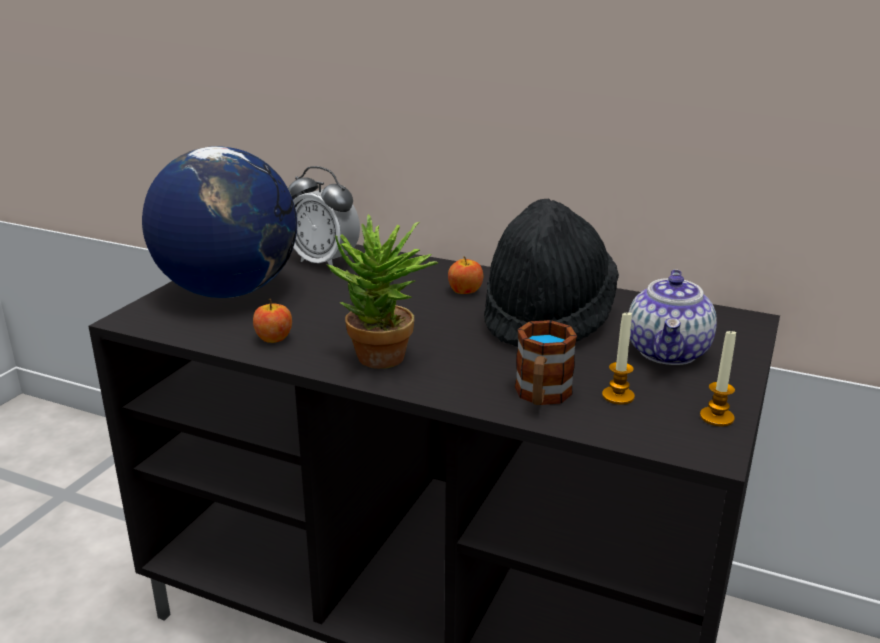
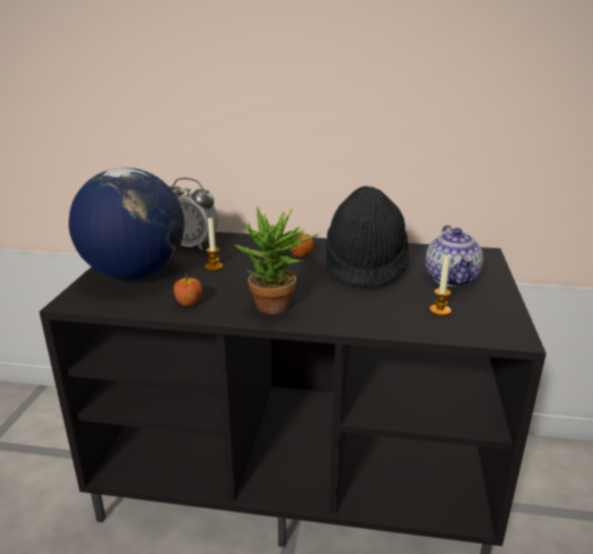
camera: 15 degrees left, 0 degrees up
mug [515,320,577,405] -> none
candle [700,329,736,426] -> candle moved to [205,216,223,271]

